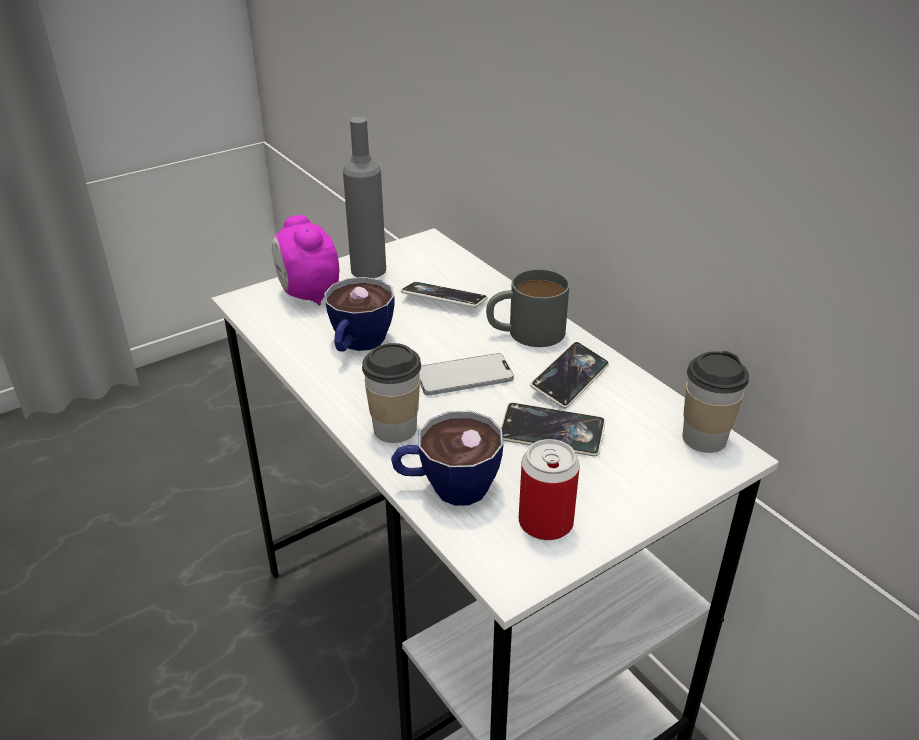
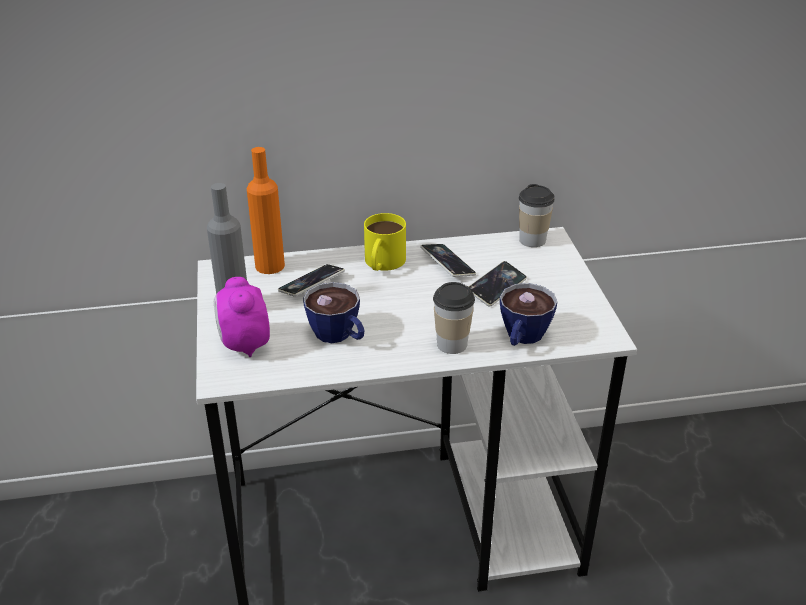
camera: 65 degrees left, 0 degrees up
alarm clock [272,215,339,305] -> alarm clock turned 75 degrees clockwise [214,277,270,357]
phone [419,353,514,396] -> none
grey mug [486,269,569,347] -> yellow mug [364,213,406,271]
can [519,439,580,540] -> none
none -> orange bottle [246,147,285,274]

